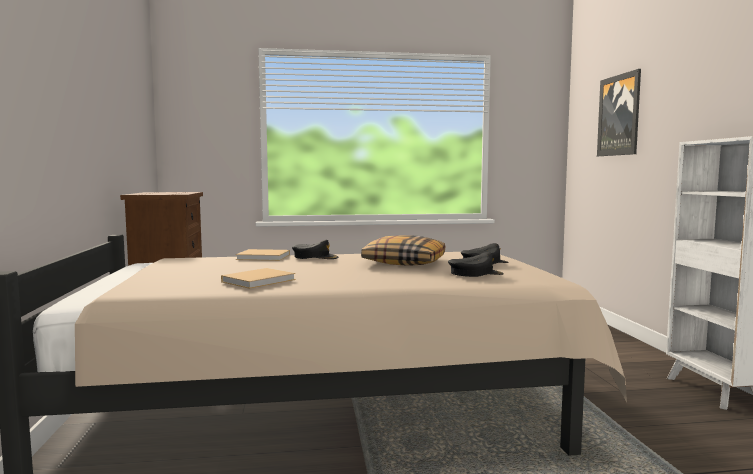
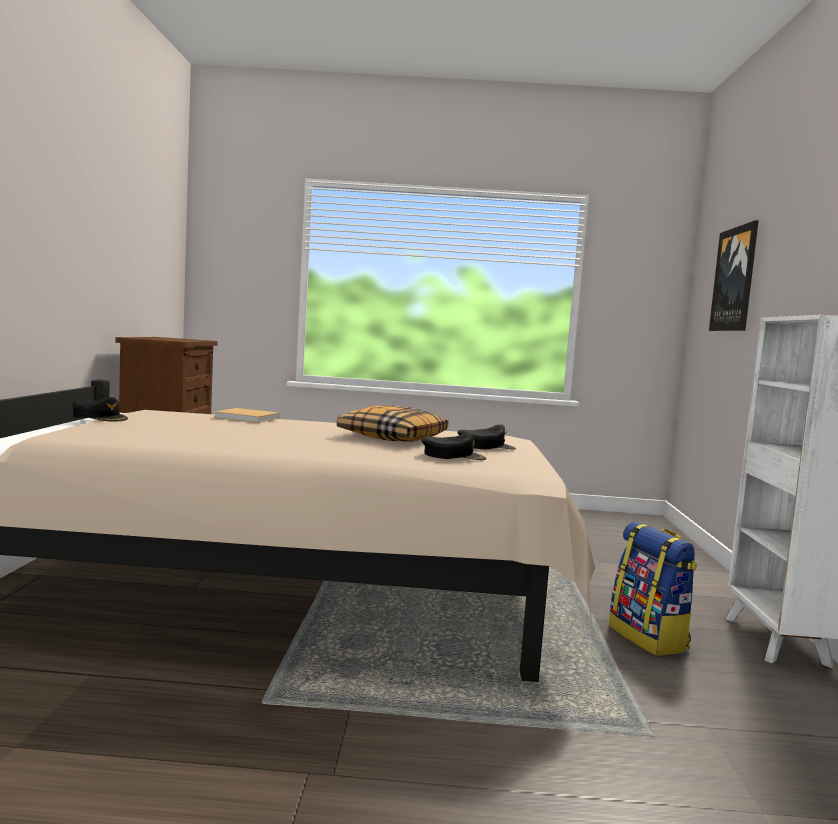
camera: 10 degrees right, 0 degrees up
beige book [221,268,296,289] -> none
black cap [292,240,339,259] -> black cap moved to [72,397,128,422]
none -> backpack [609,522,697,656]

